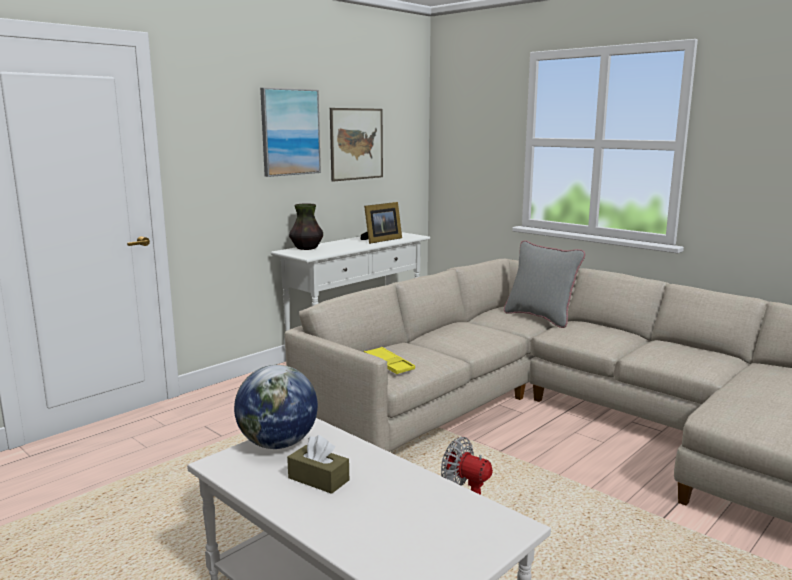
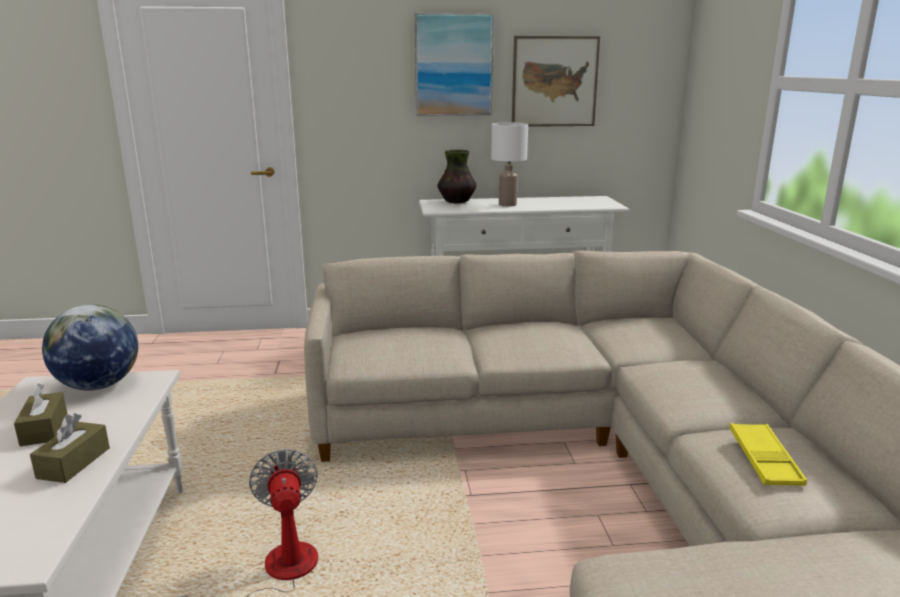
camera: 40 degrees right, 5 degrees up
picture frame [360,202,402,244] -> none
yellow tray [364,347,415,374] -> yellow tray moved to [730,423,807,486]
grey pillow [504,240,585,328] -> none
none -> brown tissue box [30,413,110,483]
none -> white table lamp [491,122,528,207]

